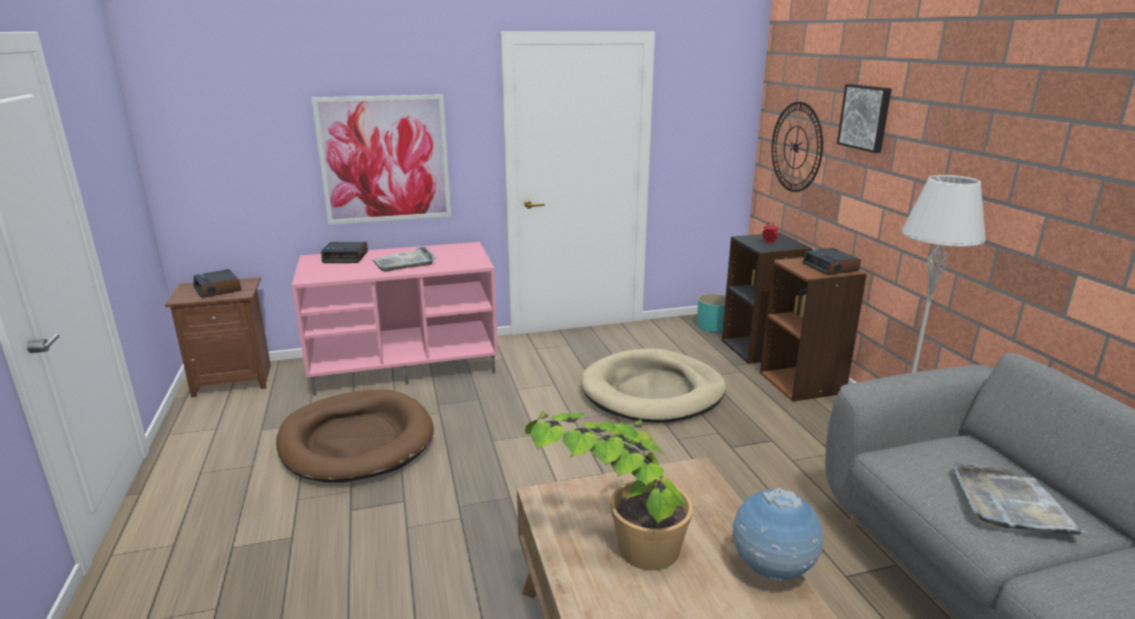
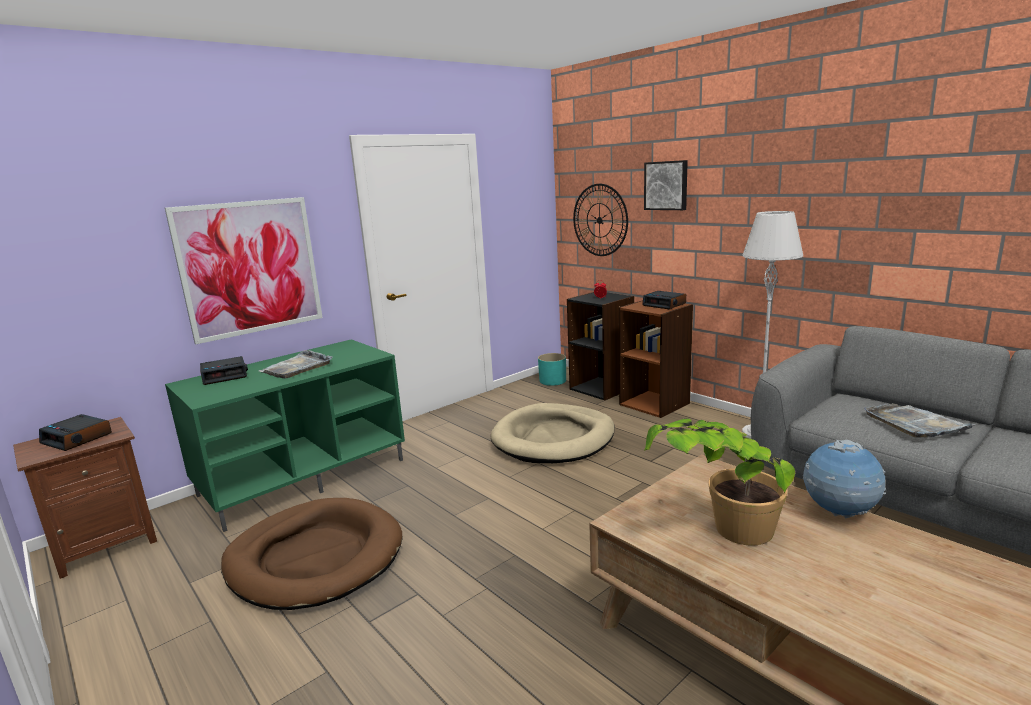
camera: 25 degrees left, 5 degrees down
pink tv stand [292,242,498,396] -> green tv stand [165,339,405,532]

